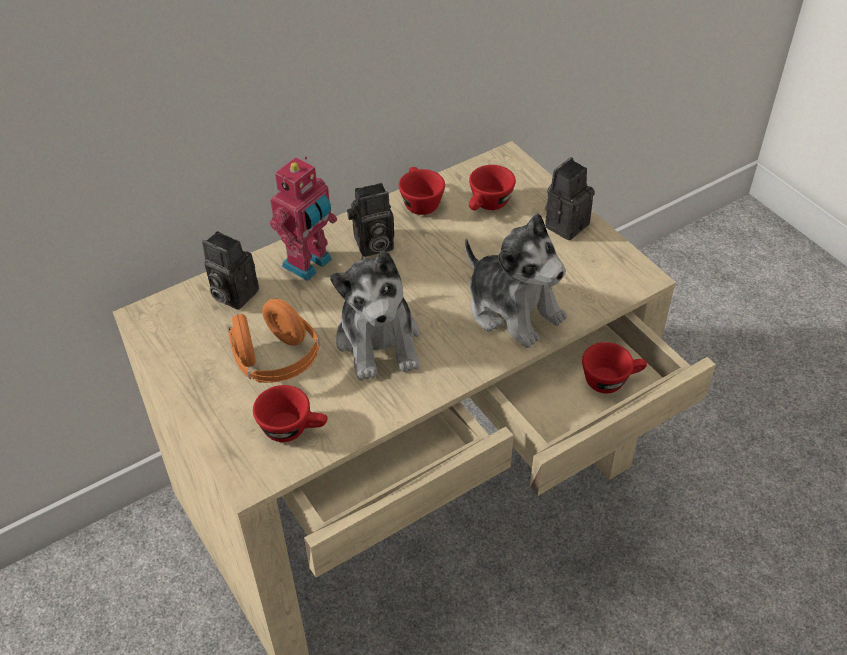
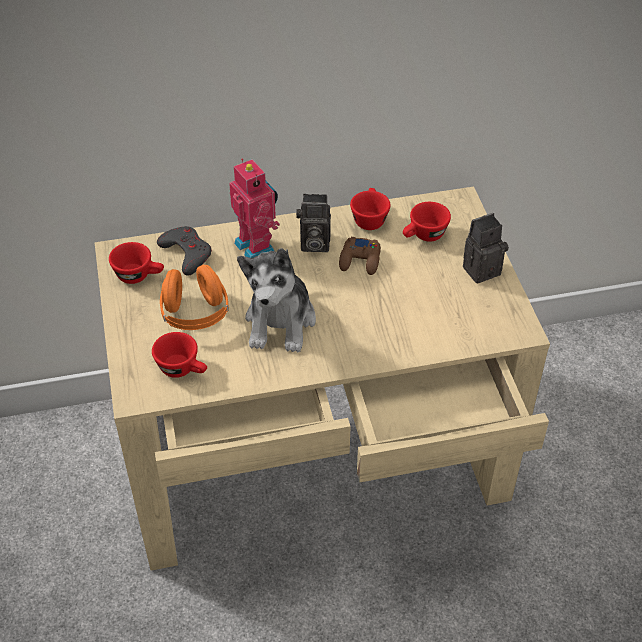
camera: 20 degrees right, 0 degrees up
camera [202,231,259,310] -> grey game controller [157,226,212,276]
toy robot [270,156,337,281] -> toy robot turned 90 degrees counterclockwise [229,158,280,258]
plush toy [465,213,567,348] -> none
red cup [582,342,647,393] -> red cup moved to [109,242,164,284]
none -> brown game controller [339,237,381,275]

